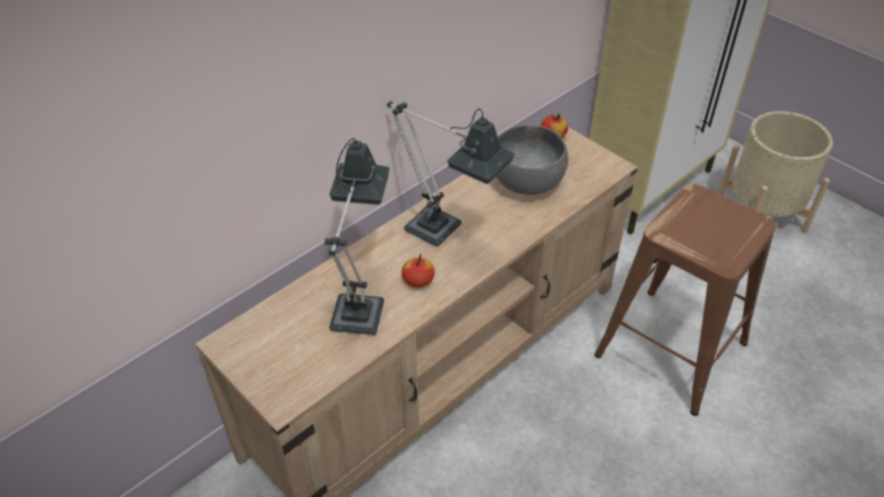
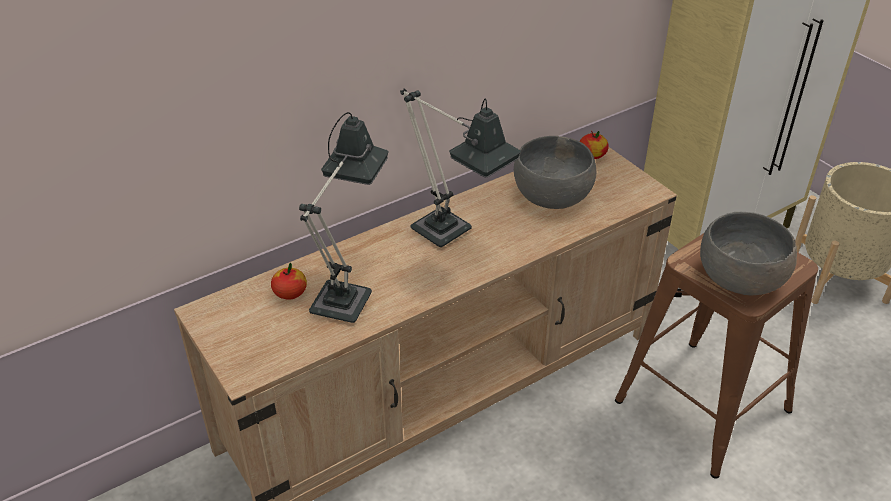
camera: 10 degrees right, 5 degrees down
apple [402,253,435,288] -> apple moved to [271,263,307,300]
none -> grey bowl [700,212,797,295]

